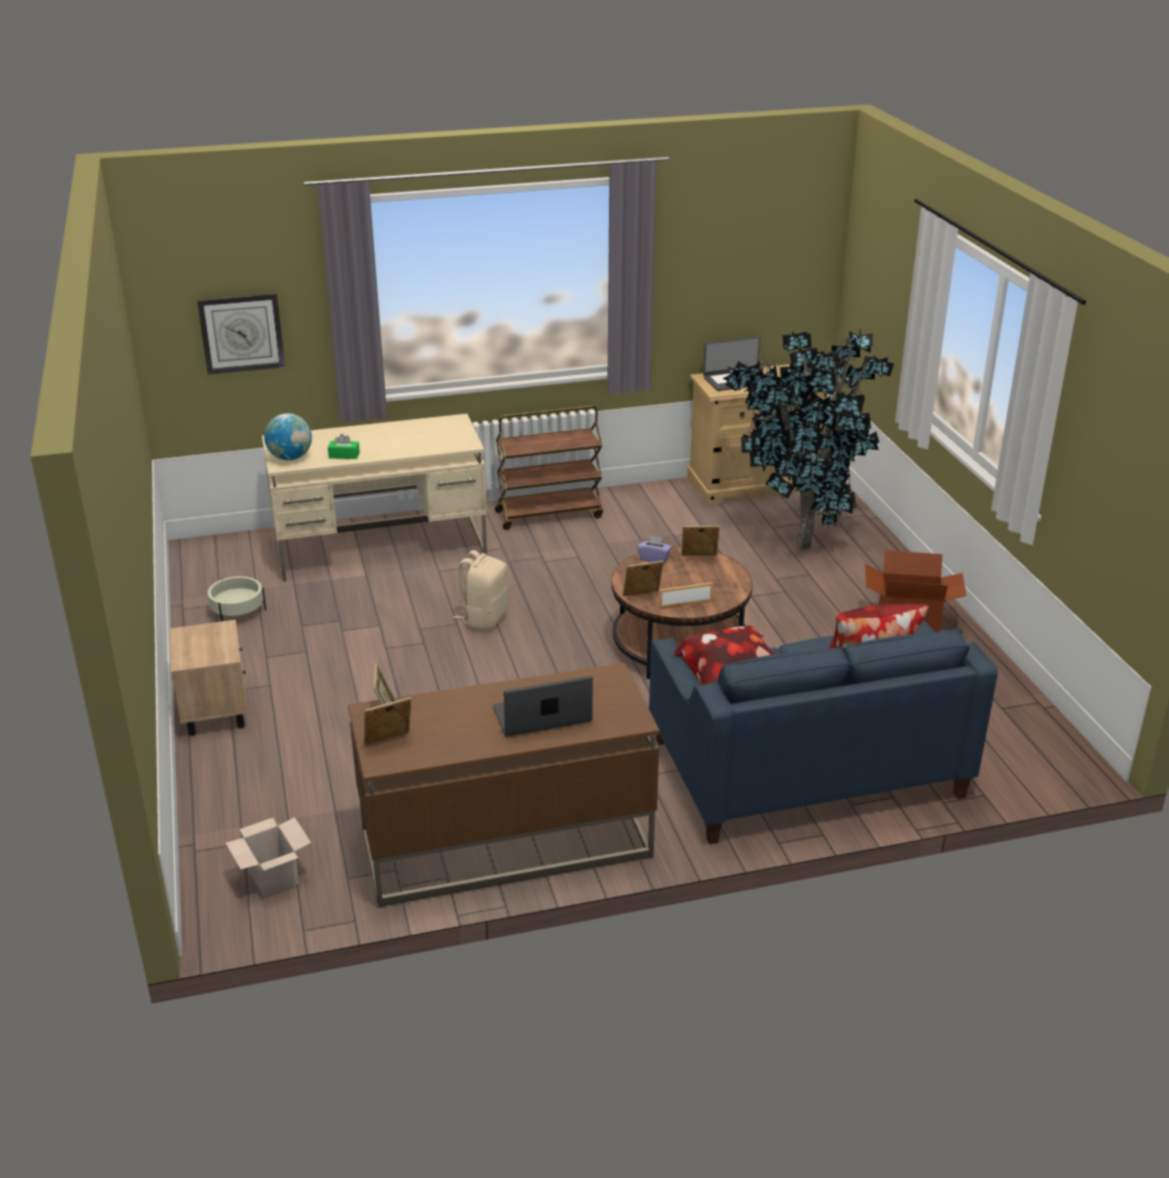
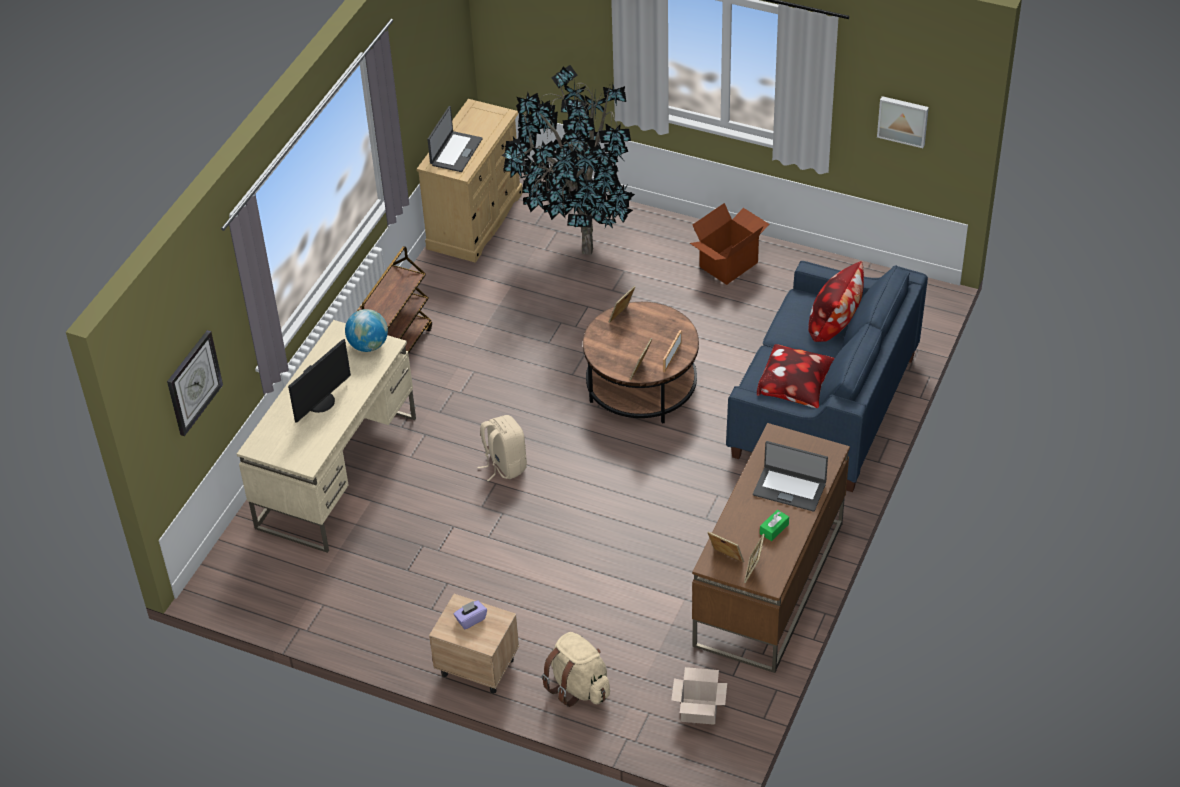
camera: 50 degrees left, 15 degrees up
beige planter [207,576,266,621] -> none
globe [264,413,312,460] -> globe moved to [345,309,388,352]
green tissue box [328,434,360,459] -> green tissue box moved to [760,510,789,541]
laptop [493,676,593,737] -> laptop turned 90 degrees counterclockwise [753,441,828,512]
purple tissue box [637,535,672,564] -> purple tissue box moved to [453,600,487,629]
none -> monitor [288,339,351,423]
none -> beige backpack [542,632,610,707]
none -> picture [877,96,929,148]

